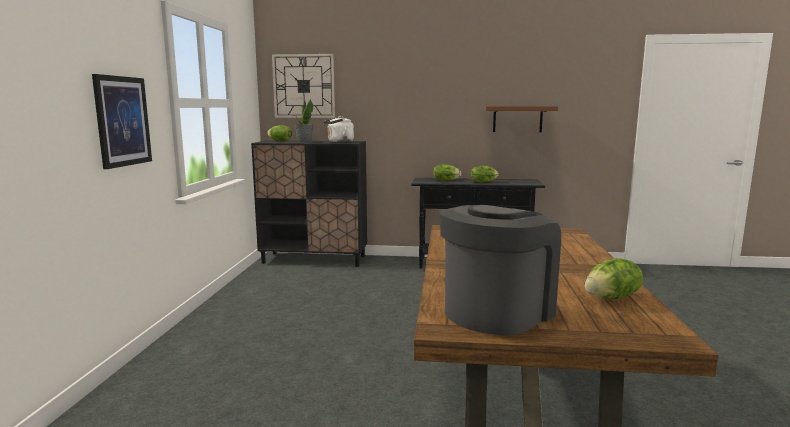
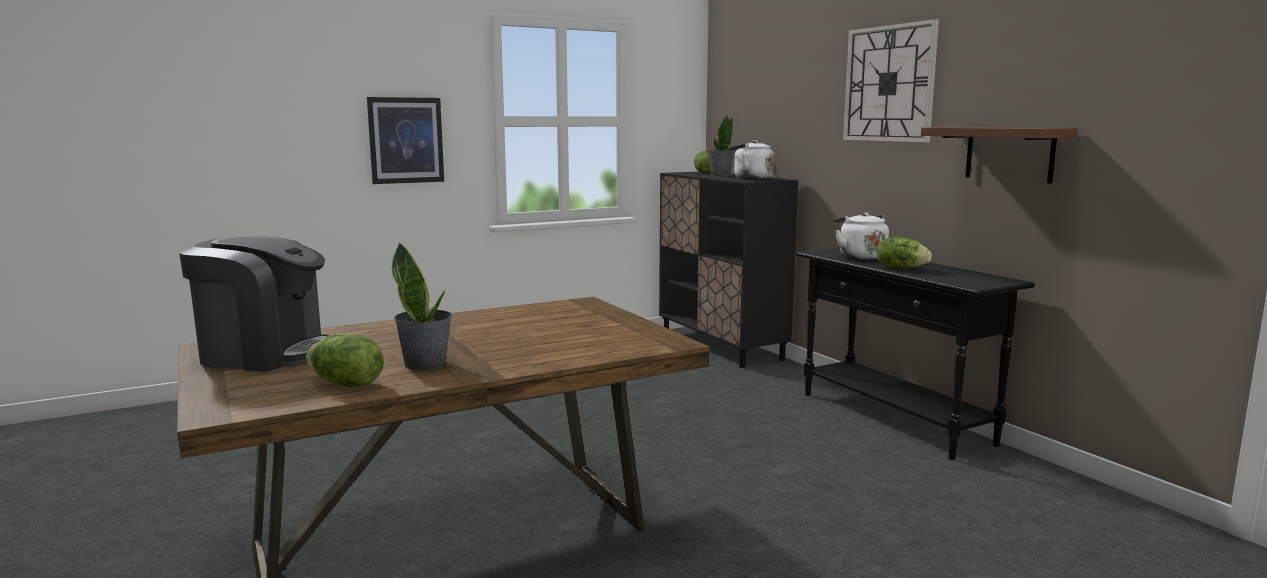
camera: 55 degrees right, 0 degrees up
wall clock [272,54,335,118] -> wall clock moved to [843,19,939,142]
lettuce [433,164,461,181] -> white kettle [833,212,889,260]
none -> potted plant [392,242,452,371]

